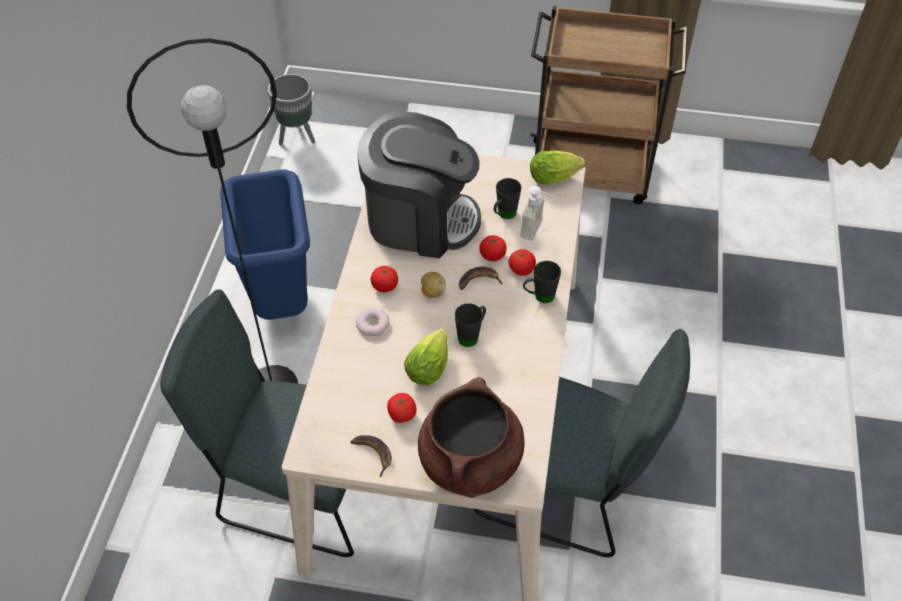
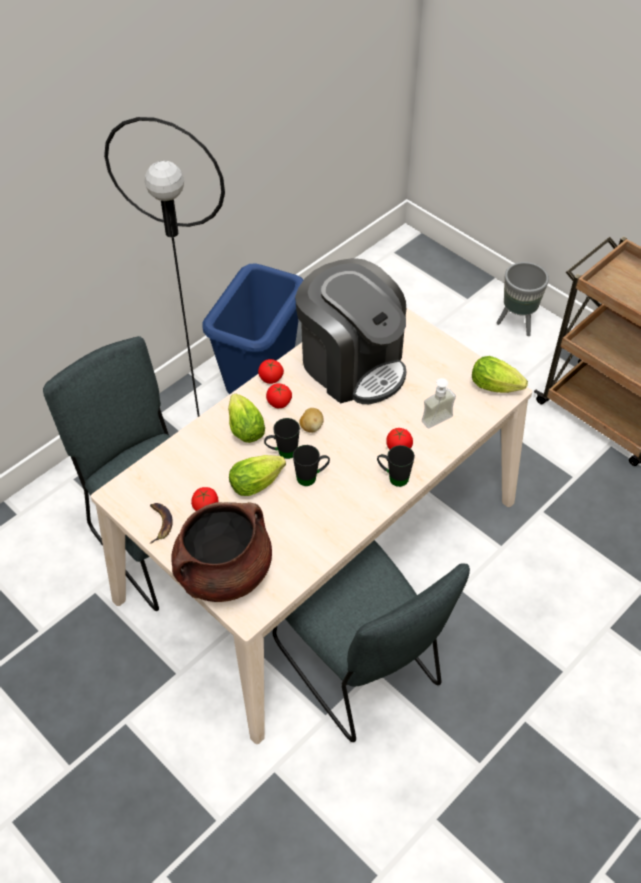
camera: 35 degrees right, 0 degrees up
grey planter [268,74,315,145] -> grey planter moved to [496,262,549,336]
donut [356,308,390,336] -> lettuce [228,394,265,443]
banana [459,267,503,290] -> none
tomato [479,235,507,261] -> tomato moved to [258,359,284,384]
black mug [494,178,522,219] -> black mug moved to [264,418,300,459]

